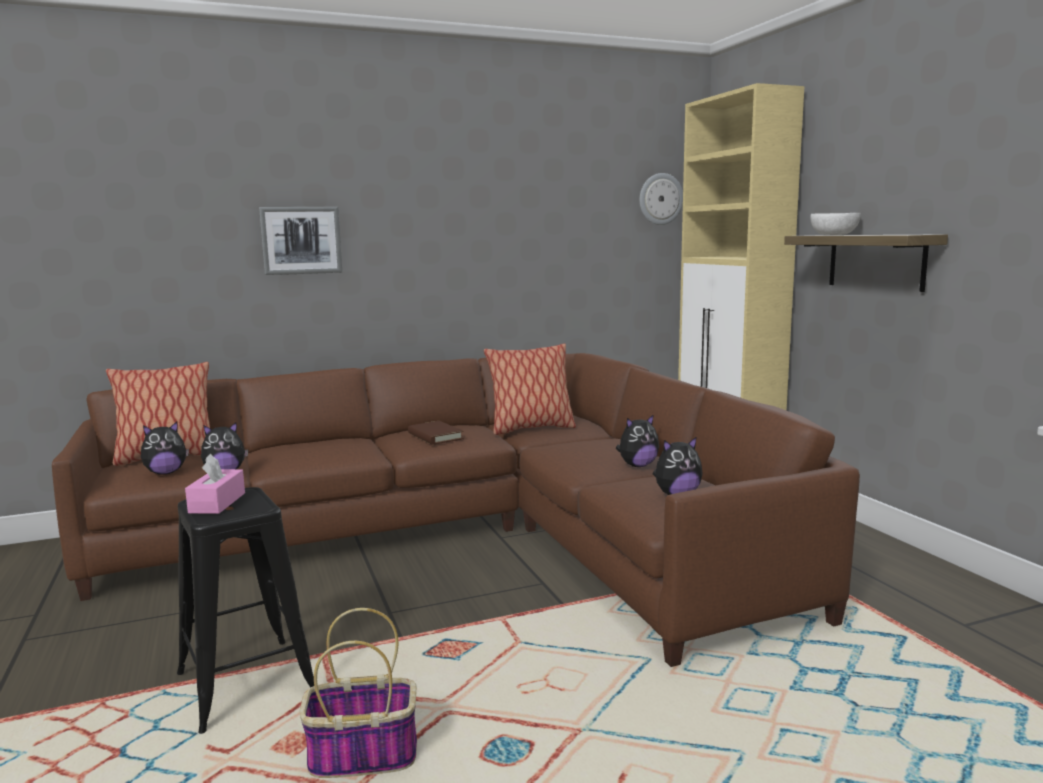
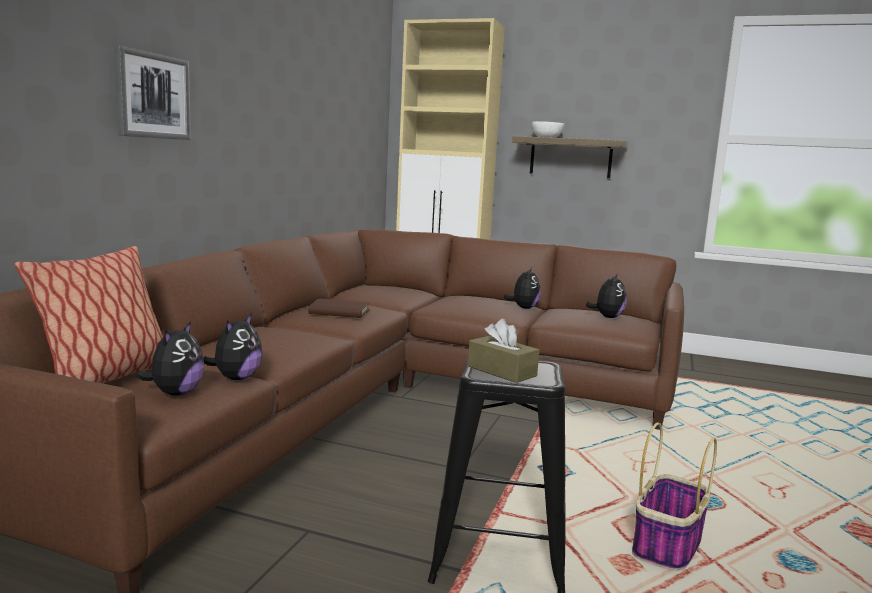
camera: 50 degrees left, 0 degrees up
pink tissue box [185,454,245,514] -> brown tissue box [468,319,539,383]
pillow [484,344,576,435] -> none
wall clock [640,173,683,225] -> none

